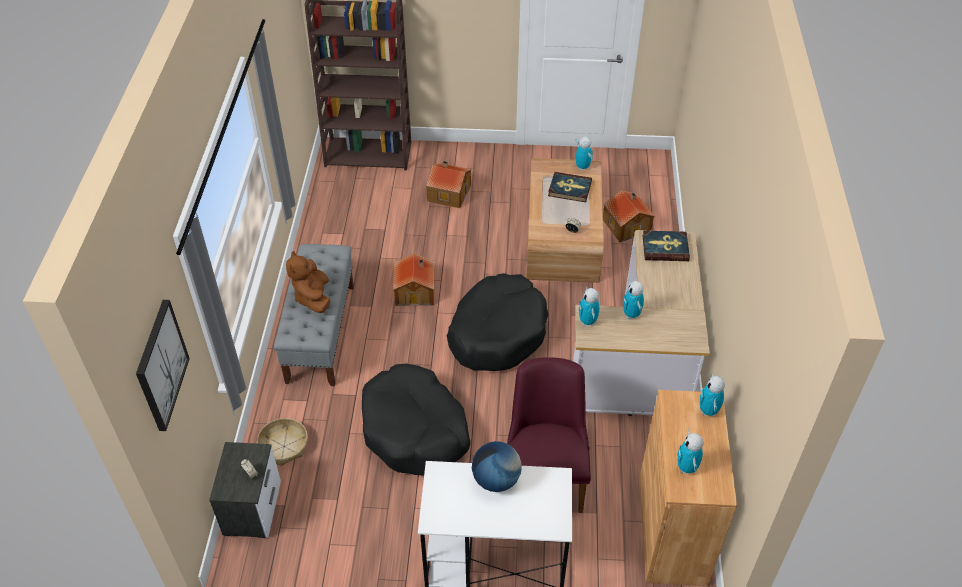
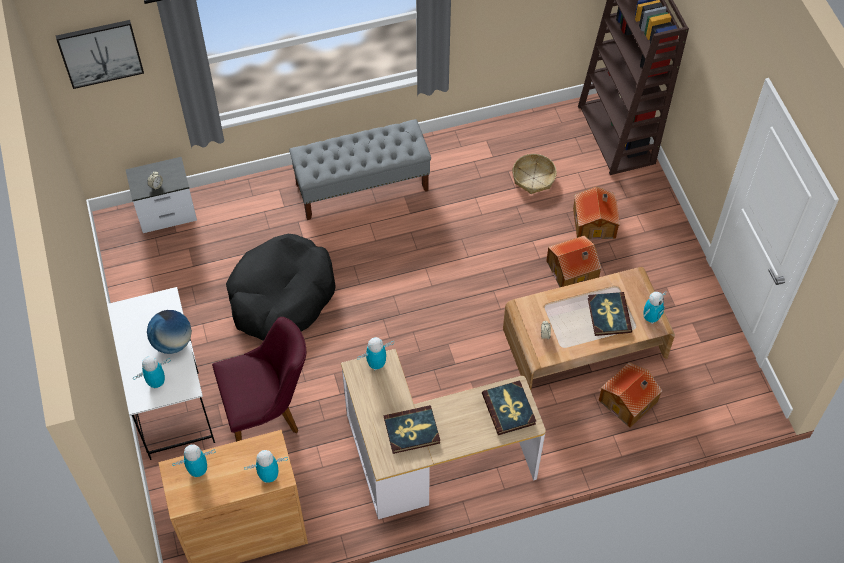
camera: 70 degrees right, 10 degrees up
basket [257,418,308,466] -> basket moved to [513,154,557,194]
brown plush toy [286,251,330,313] -> none
toy house [393,253,435,306] -> toy house moved to [546,236,602,287]
black dog bed [447,273,549,371] -> none
toy robot [623,281,644,319] -> toy robot moved to [133,356,171,389]
none -> book [384,405,440,454]

